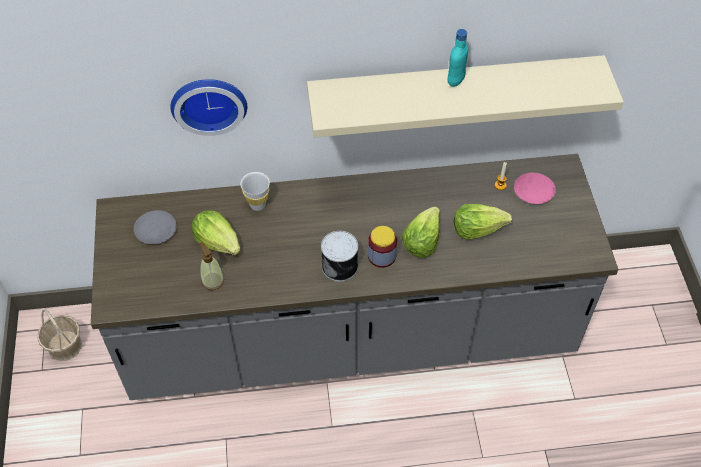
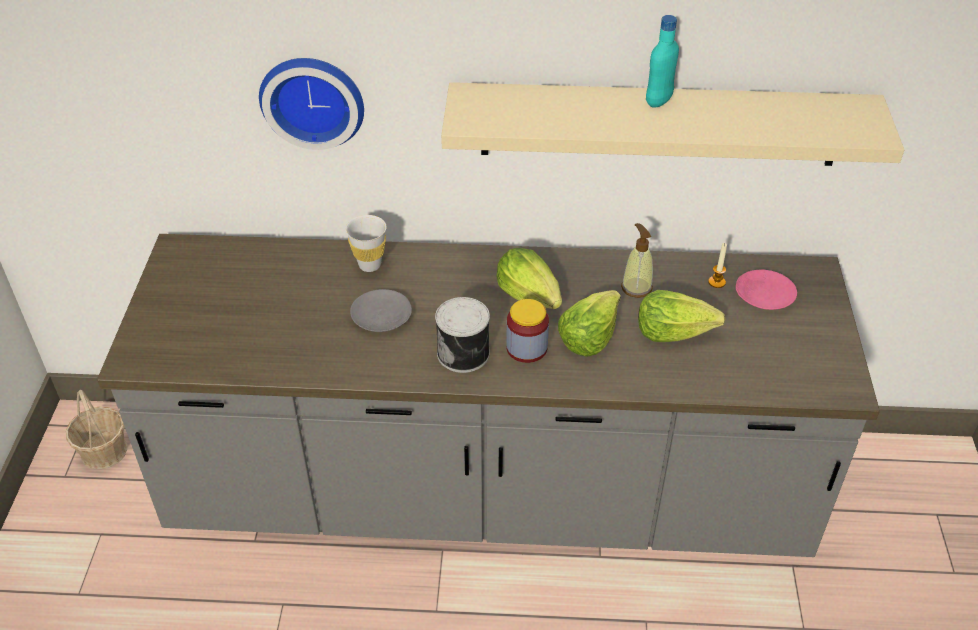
camera: 10 degrees right, 10 degrees down
grey plate [134,210,177,244] -> grey plate moved to [350,289,412,332]
lettuce [192,210,240,255] -> lettuce moved to [496,248,562,309]
soap dispenser [200,242,224,290] -> soap dispenser moved to [621,223,653,298]

